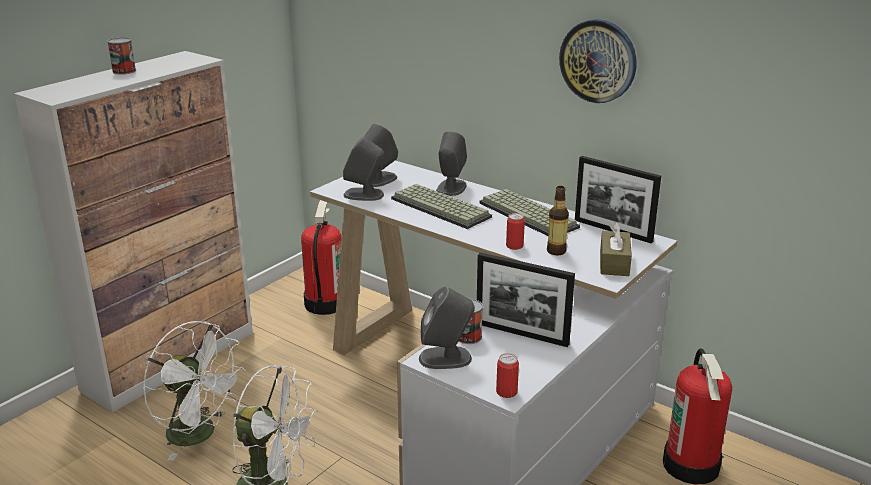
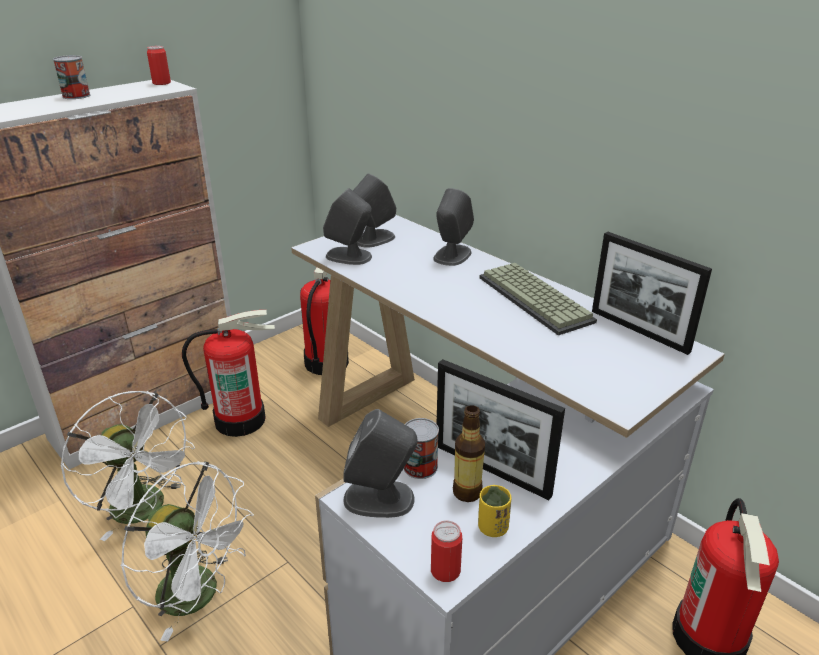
camera: 10 degrees right, 5 degrees up
keyboard [391,184,492,229] -> none
can [506,213,525,250] -> can moved to [147,46,171,85]
bottle [547,186,569,255] -> bottle moved to [453,405,485,502]
wall clock [559,19,636,103] -> none
brown tissue box [600,222,632,276] -> none
none -> fire extinguisher [182,310,275,437]
none -> yellow cup [478,485,512,537]

